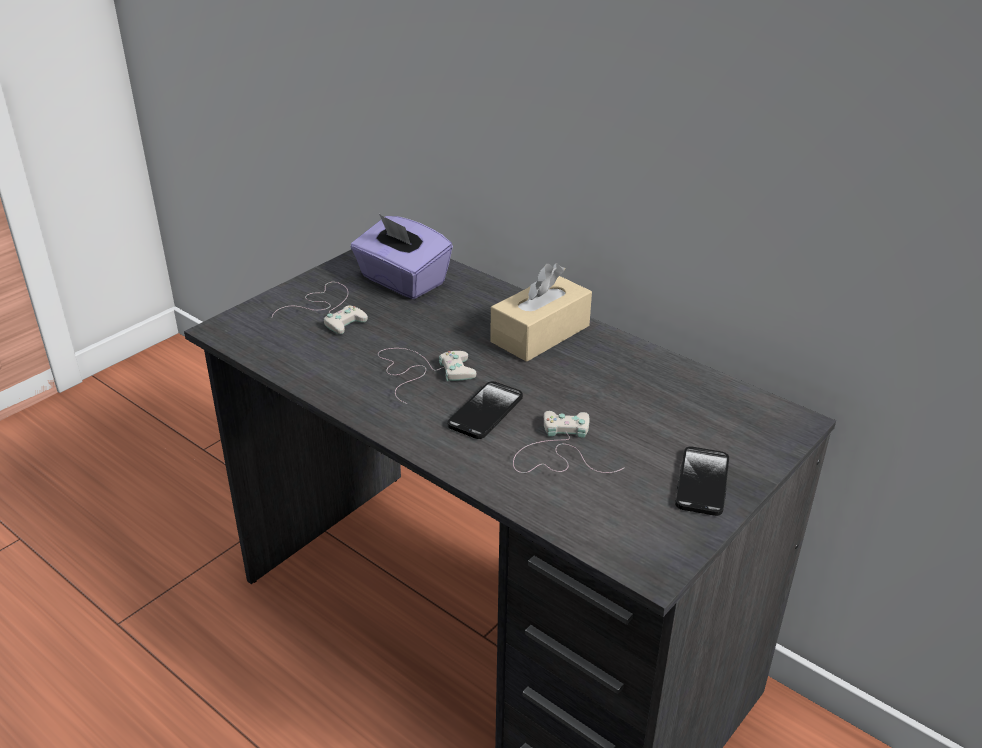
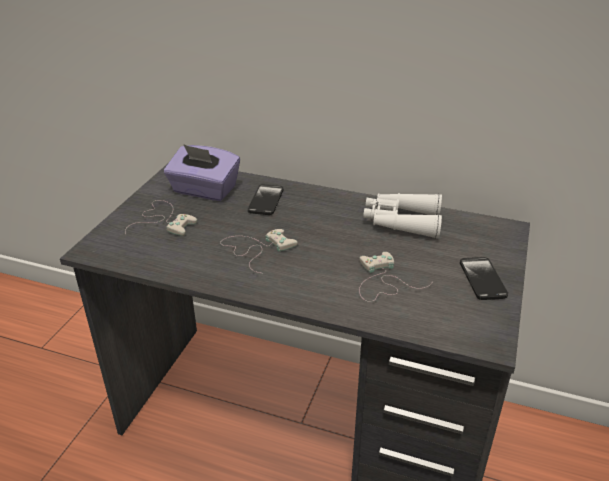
camera: 20 degrees left, 0 degrees up
phone [448,381,523,439] -> phone moved to [248,184,283,215]
beige tissue box [490,263,592,362] -> none
none -> white binoculars [363,193,442,239]

